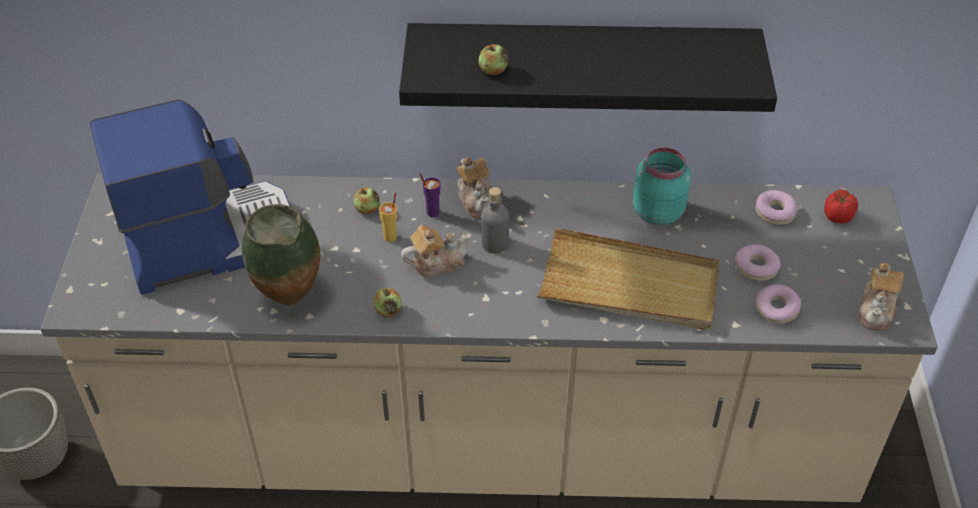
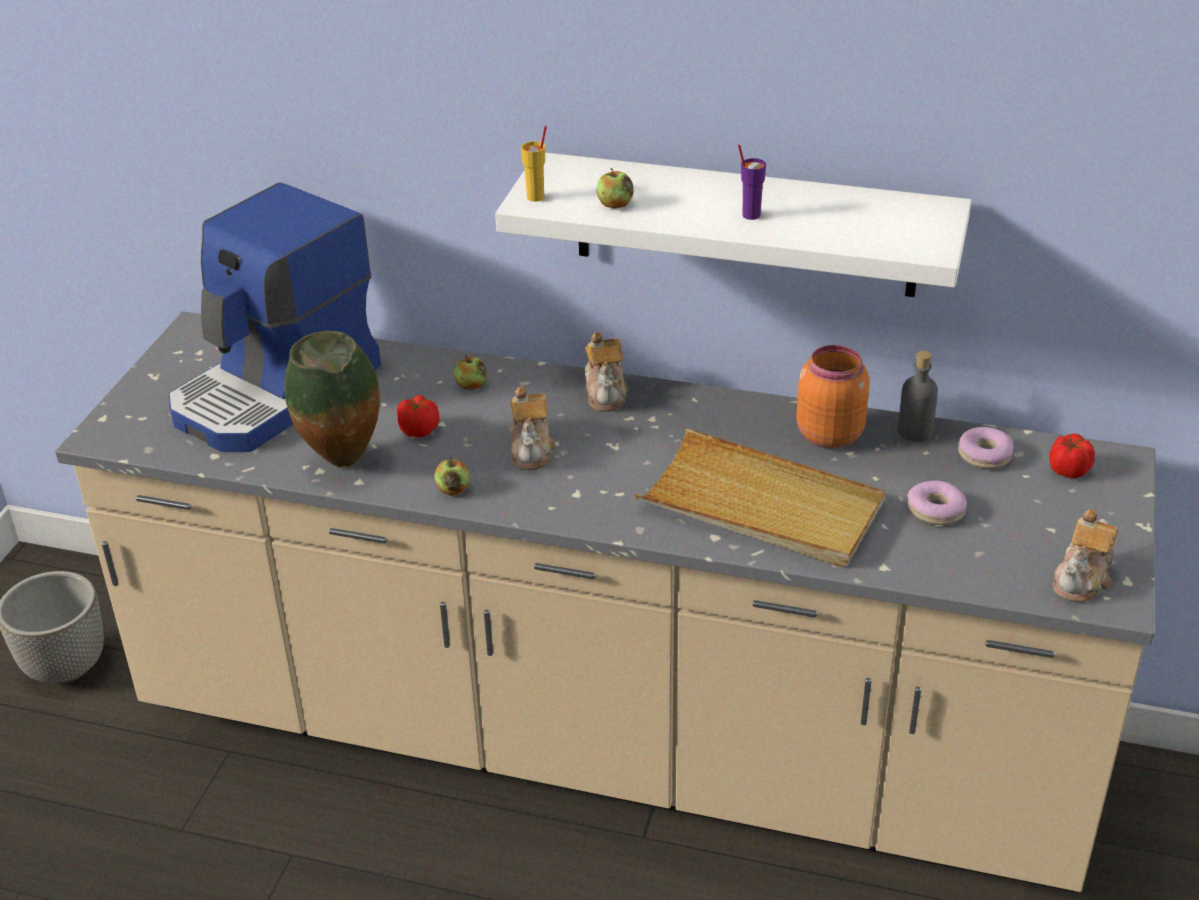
camera: 15 degrees right, 10 degrees down
coffee machine [90,99,291,295] -> coffee machine turned 135 degrees clockwise [169,183,381,452]
yellow cup [379,193,397,242] -> yellow cup moved to [521,126,547,202]
black shelf [399,23,777,112] -> white shelf [495,153,971,297]
teapot [401,225,471,277] -> teapot turned 90 degrees clockwise [509,386,555,470]
purple cup [419,173,440,217] -> purple cup moved to [738,145,766,220]
grey bottle [481,187,509,254] -> grey bottle moved to [898,351,938,442]
turquoise jar [633,147,691,225] -> orange jar [796,345,870,449]
donut [755,284,801,324] -> none
none -> tomato [397,395,439,438]

